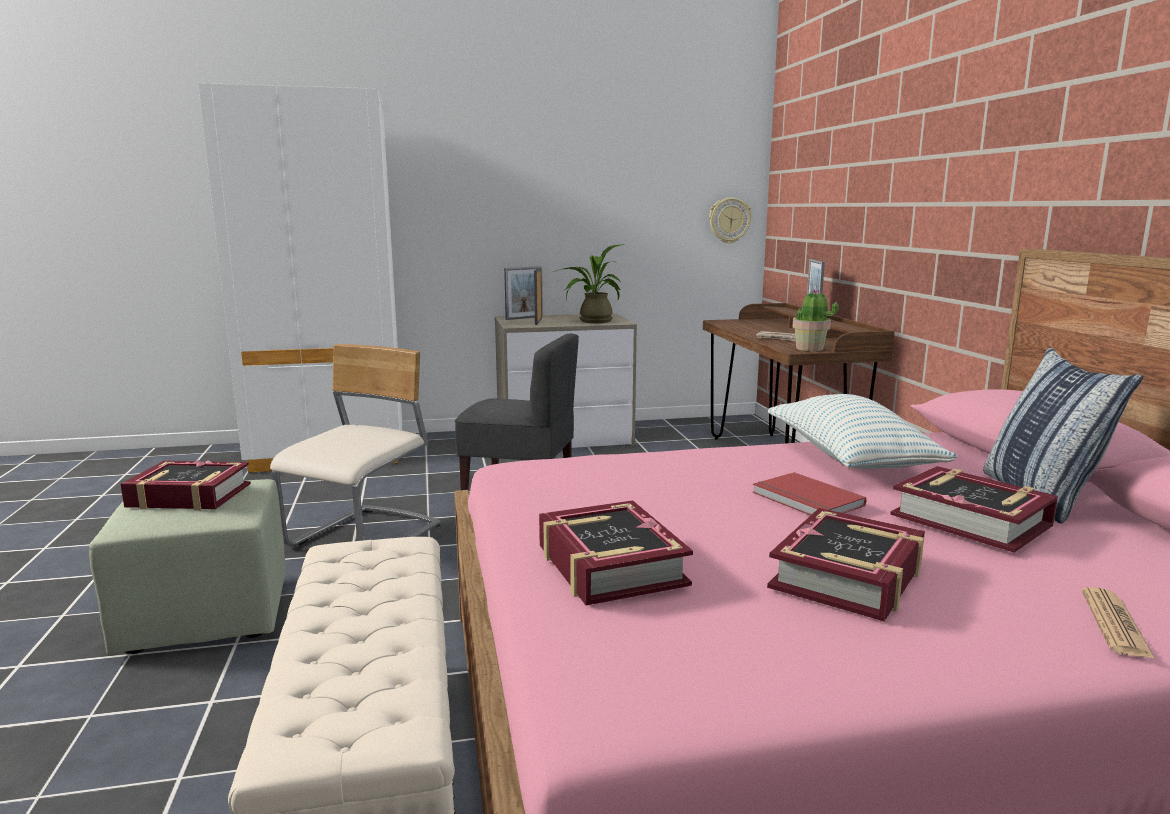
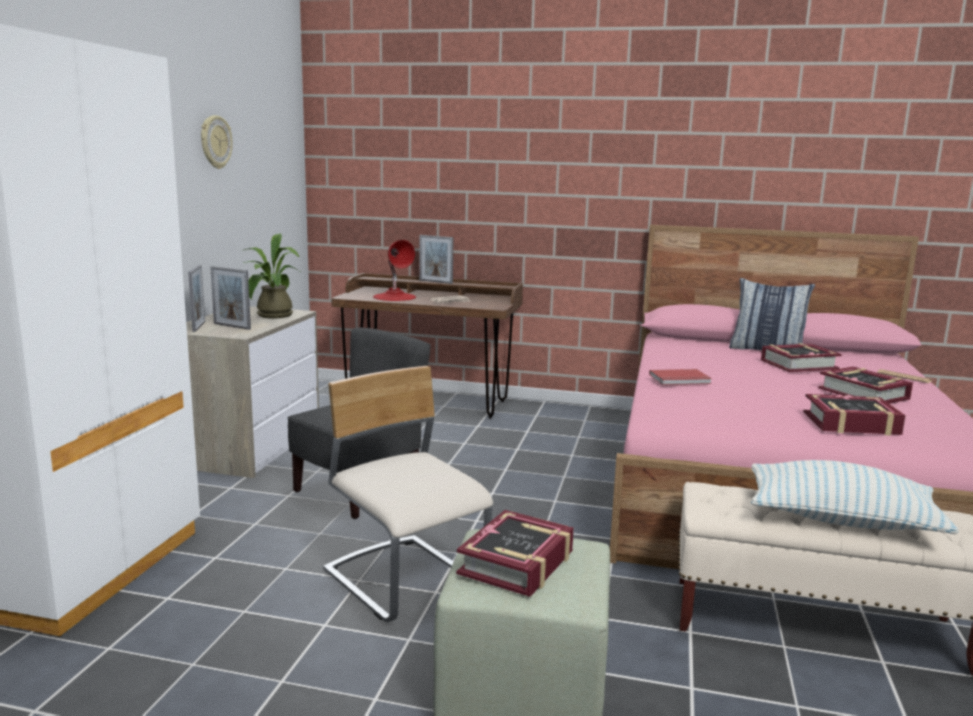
camera: 65 degrees left, 0 degrees up
wall clock [709,198,752,244] -> wall clock moved to [201,115,233,169]
red book [752,472,867,515] -> red book moved to [649,369,712,385]
pillow [768,394,957,469] -> pillow moved to [751,460,958,534]
potted plant [793,289,839,351] -> none
none -> red table lamp [373,240,416,301]

